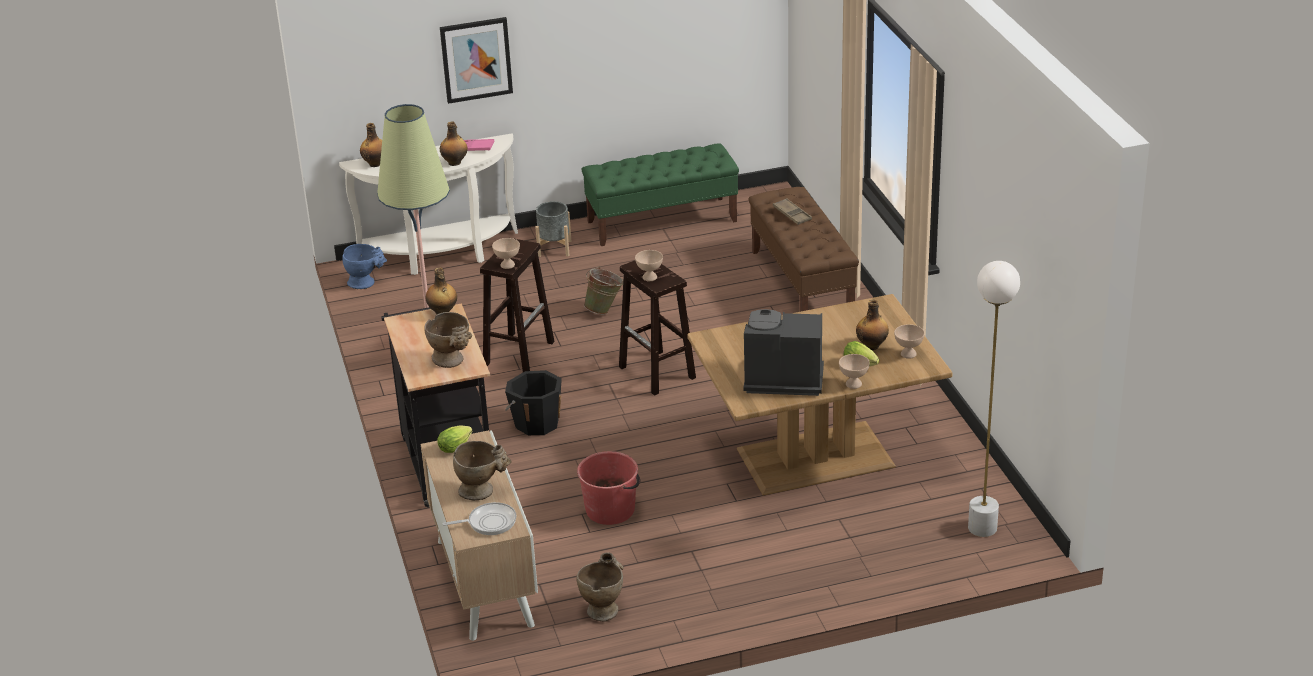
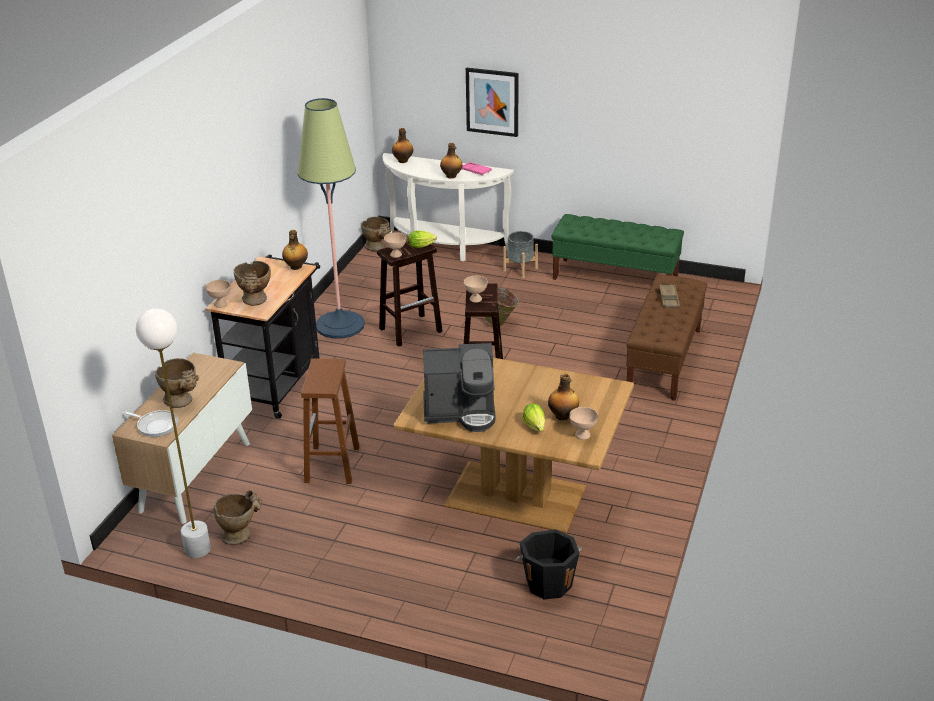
camera: 35 degrees right, 0 degrees up
blue vase [342,244,387,289] -> beige vase [361,217,392,251]
lettuce [437,425,472,453] -> lettuce moved to [408,230,437,248]
black bucket [505,370,562,435] -> black bucket moved to [515,529,582,599]
red bucket [577,451,640,525] -> brown stool [301,358,360,484]
coffee machine [744,309,824,396] -> coffee machine turned 135 degrees clockwise [423,343,496,432]
beige bowl [839,354,870,389] -> beige bowl moved to [205,280,231,308]
white floor lamp [968,261,1020,537] -> white floor lamp moved to [136,309,211,558]

